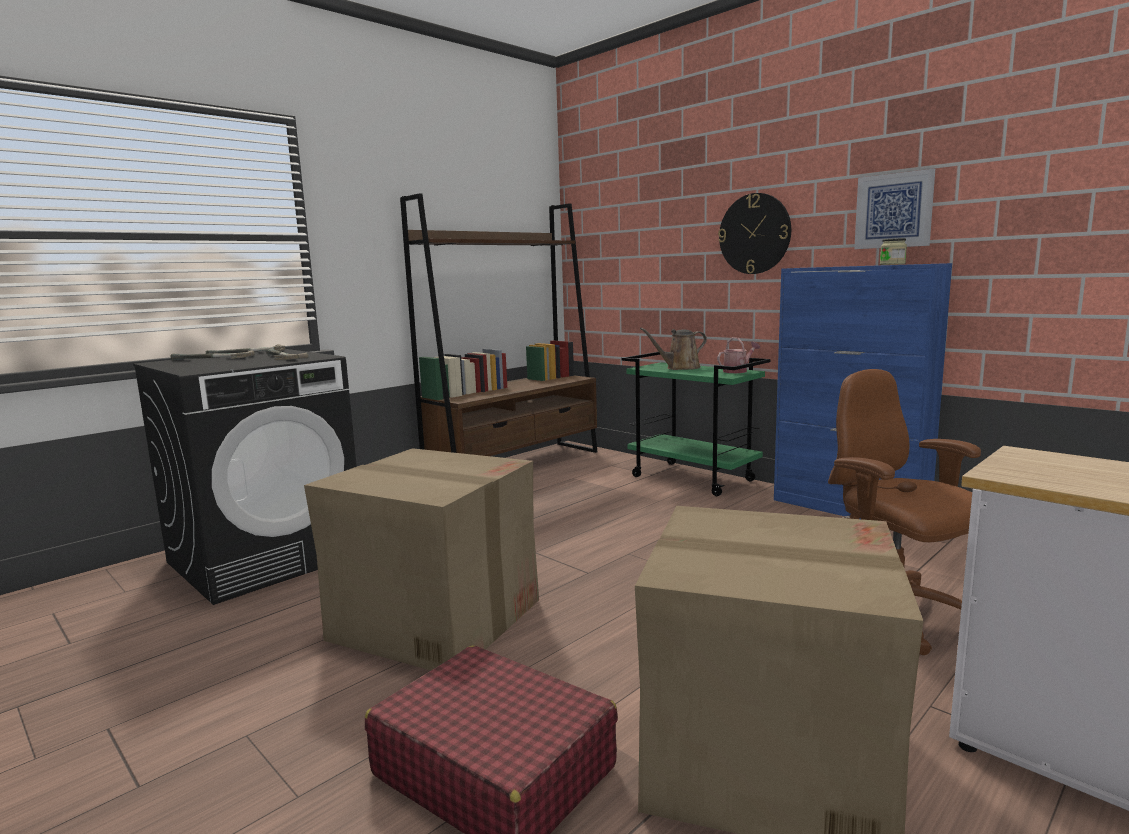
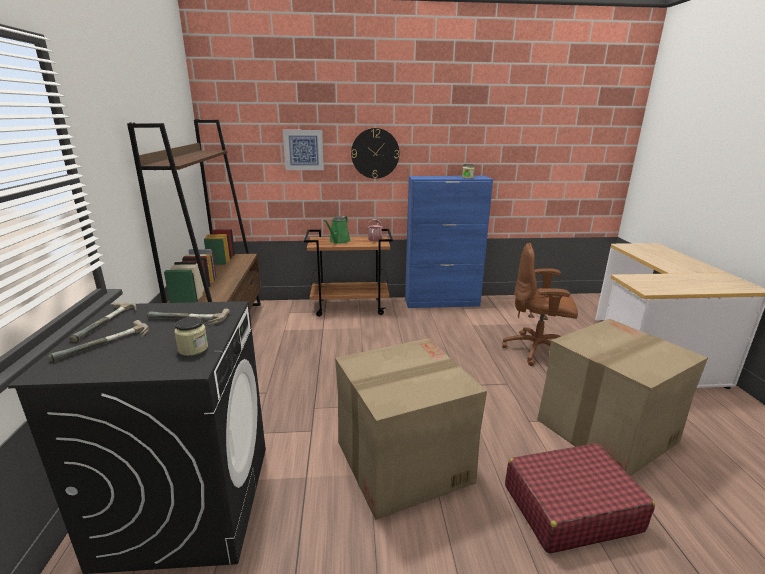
camera: 50 degrees left, 10 degrees up
green cart [622,352,770,496] -> brown cart [304,229,393,317]
brown watering can [640,328,707,370] -> green watering can [324,216,351,244]
picture [854,169,935,249] -> picture moved to [283,130,324,170]
none -> jar [174,317,208,356]

